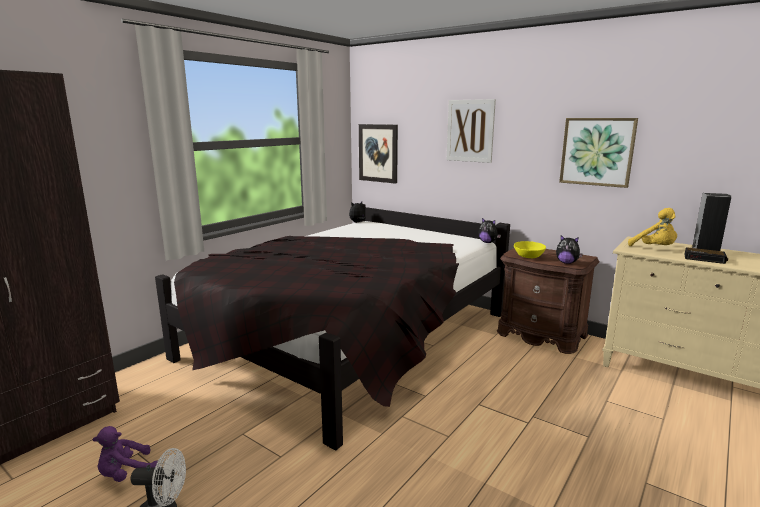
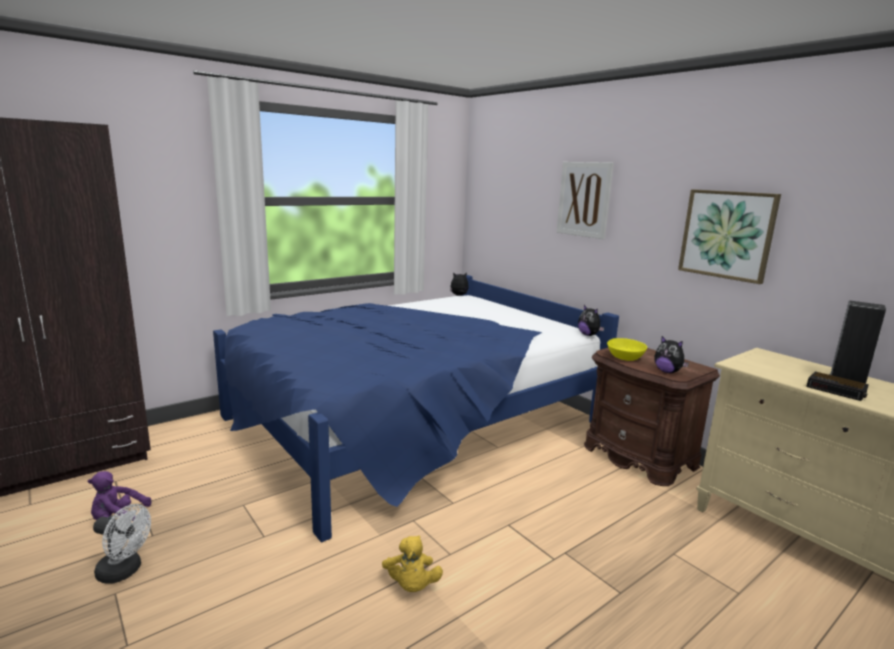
camera: 15 degrees right, 0 degrees up
black bed [155,204,510,451] -> blue bed [213,275,619,543]
picture [359,124,398,184] -> none
yellow plush toy [628,208,677,246] -> yellow plush toy moved to [382,535,443,592]

